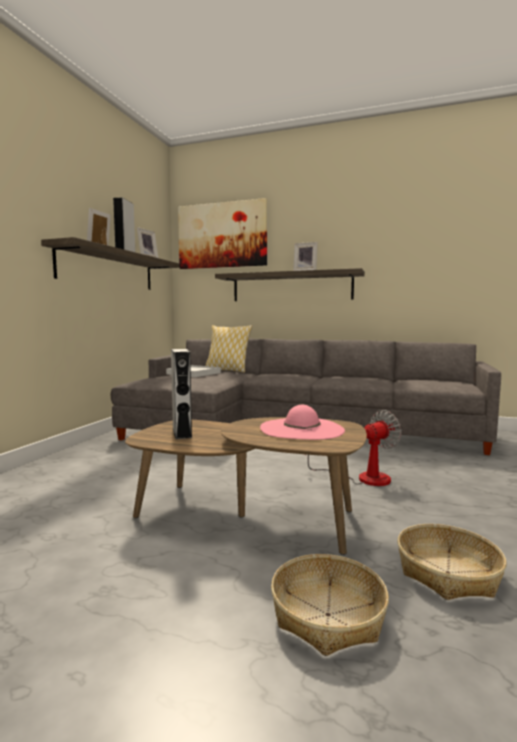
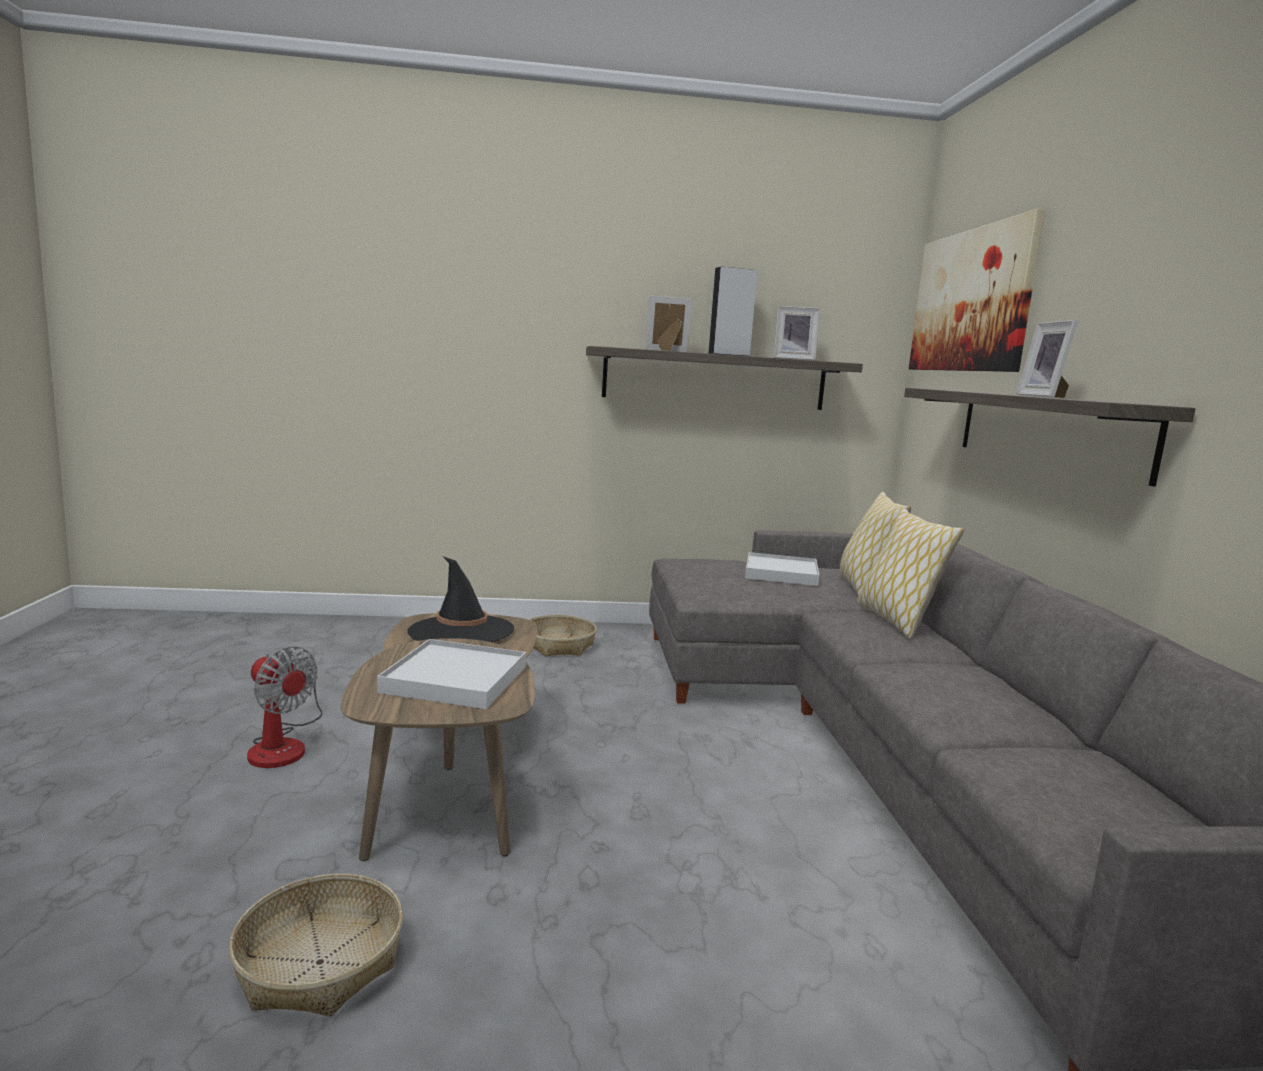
camera: 65 degrees right, 5 degrees up
grey speaker [171,349,192,439] -> black hat [407,556,514,642]
pink hat [260,405,345,440] -> white tray [377,639,526,709]
basket [271,554,389,656] -> basket moved to [529,615,597,656]
fan [304,410,402,486] -> fan moved to [247,647,323,768]
none -> pillow [857,508,964,639]

